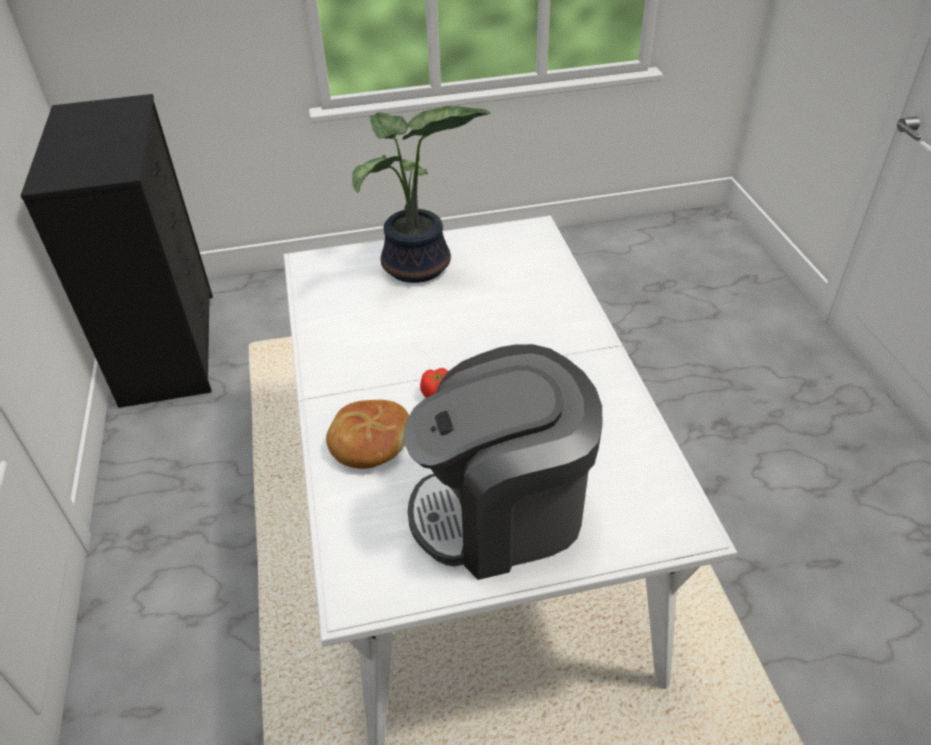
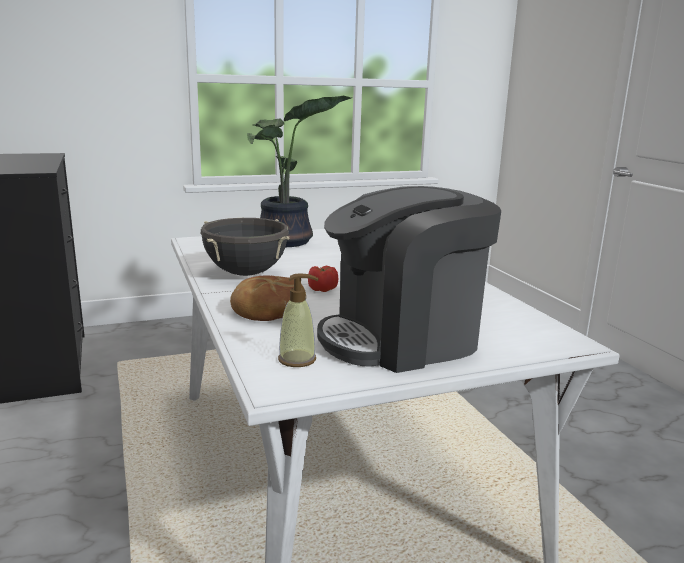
camera: 10 degrees left, 25 degrees down
none -> black cooking pot [201,218,289,276]
none -> soap dispenser [278,273,319,367]

